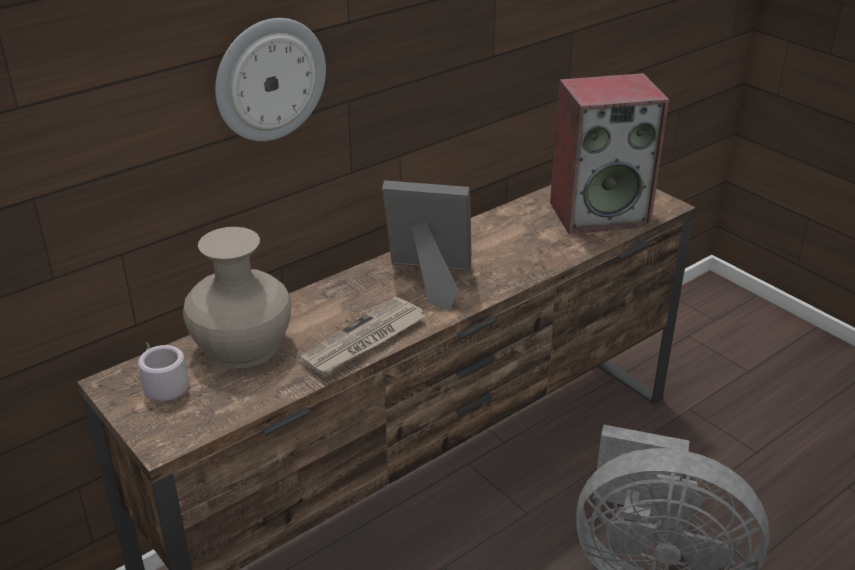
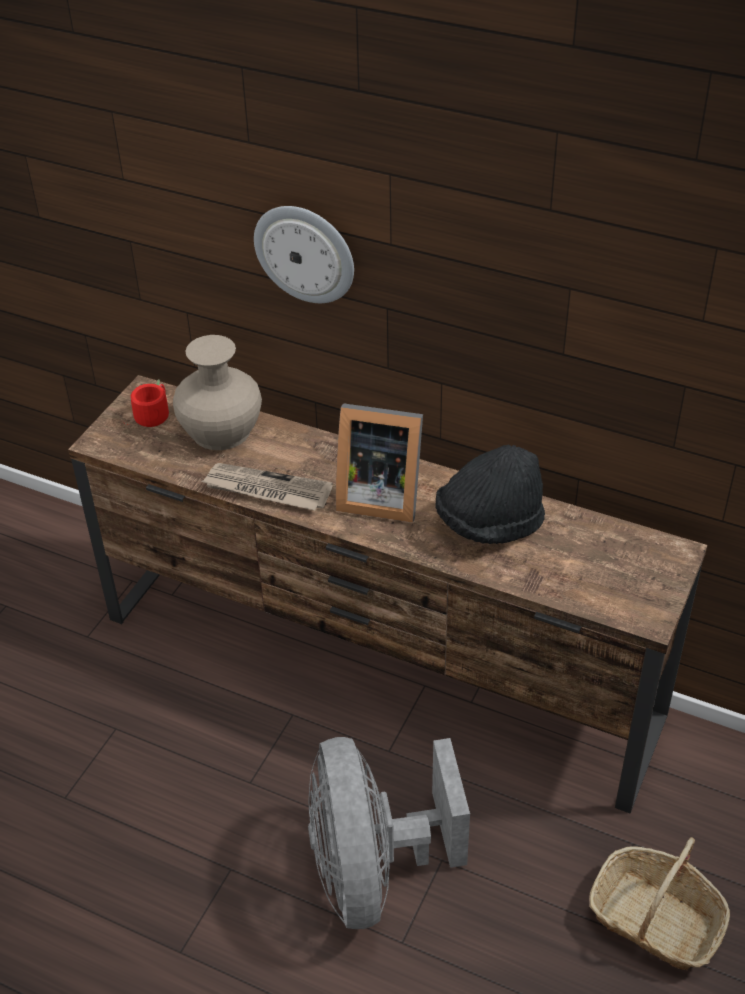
camera: 65 degrees right, 10 degrees up
grey mug [138,342,189,413] -> red mug [124,379,169,427]
picture frame [382,180,471,311] -> picture frame turned 120 degrees clockwise [335,403,423,523]
speaker [550,73,669,234] -> none
none -> black hat [435,445,545,544]
none -> basket [589,837,730,970]

